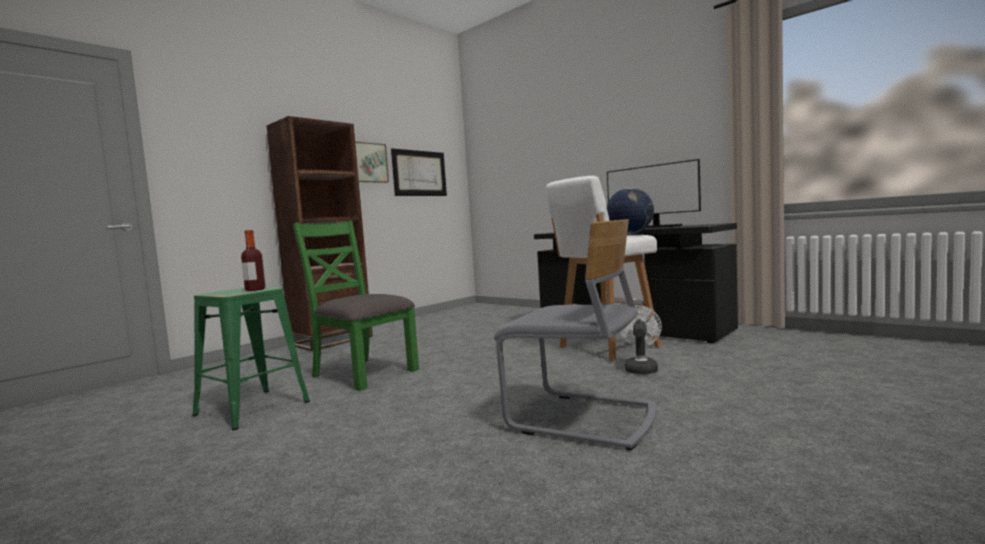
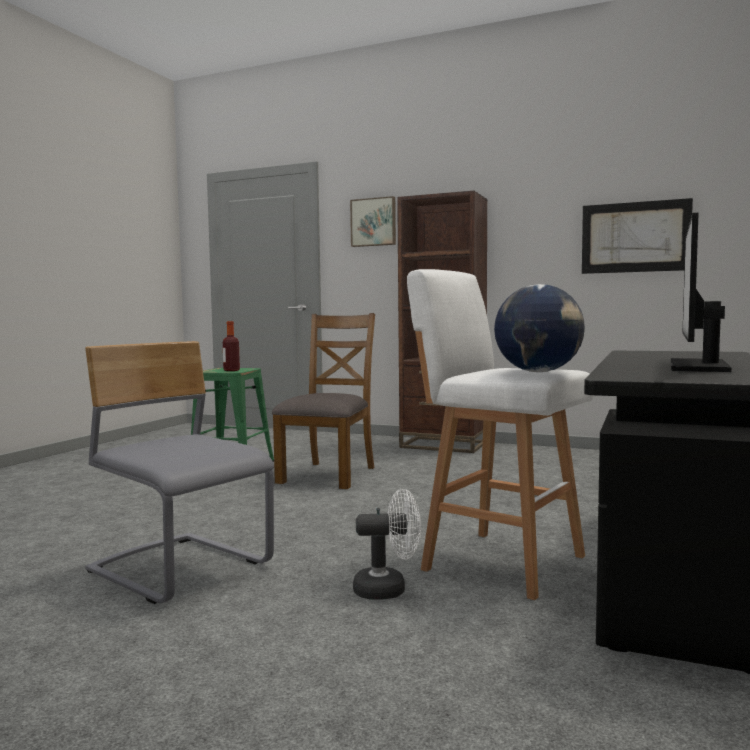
camera: 70 degrees right, 0 degrees up
green chair [292,220,419,391] -> brown chair [272,313,375,489]
picture [355,142,389,183] -> picture moved to [350,196,396,247]
grey chair [494,219,656,451] -> grey chair turned 120 degrees clockwise [85,341,274,604]

